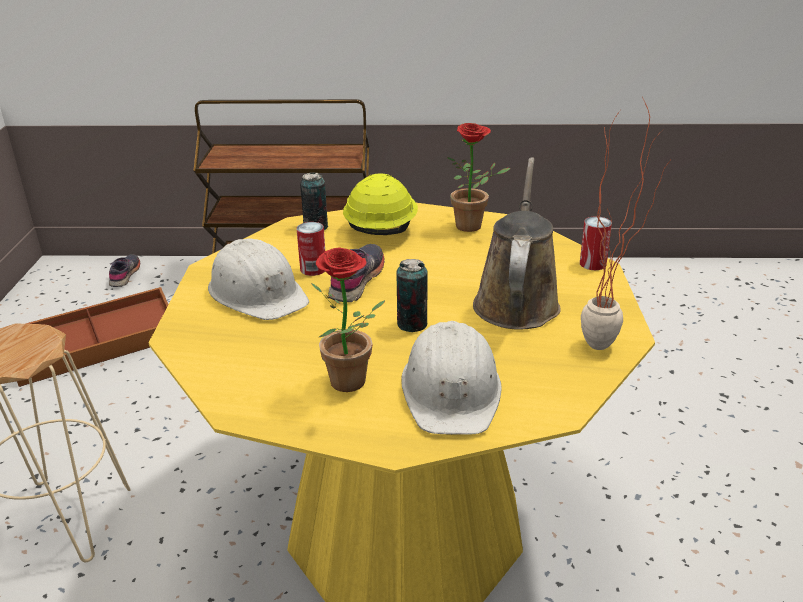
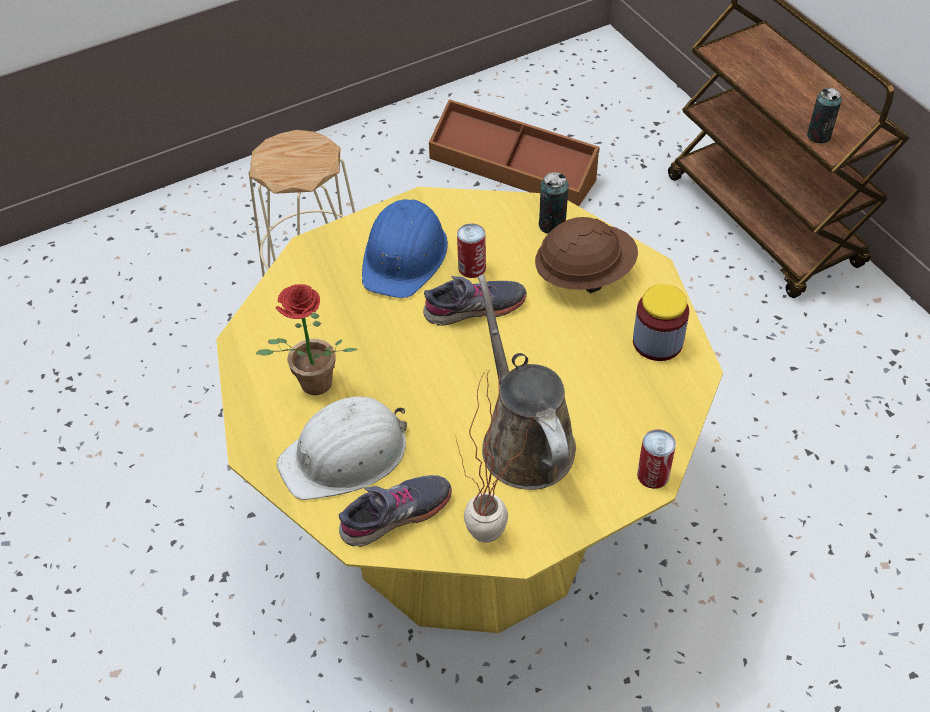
camera: 60 degrees right, 20 degrees up
grey shoe [109,254,140,287] -> grey shoe moved to [338,475,452,547]
white hard hat [208,238,309,320] -> blue hard hat [362,199,448,298]
yellow hard hat [343,174,418,235] -> brown hard hat [535,217,638,293]
can [396,259,428,332] -> can moved to [807,88,842,144]
potted plant [447,123,510,232] -> jar [633,284,689,361]
brown watering can [473,157,561,330] -> brown watering can turned 90 degrees counterclockwise [478,274,576,490]

